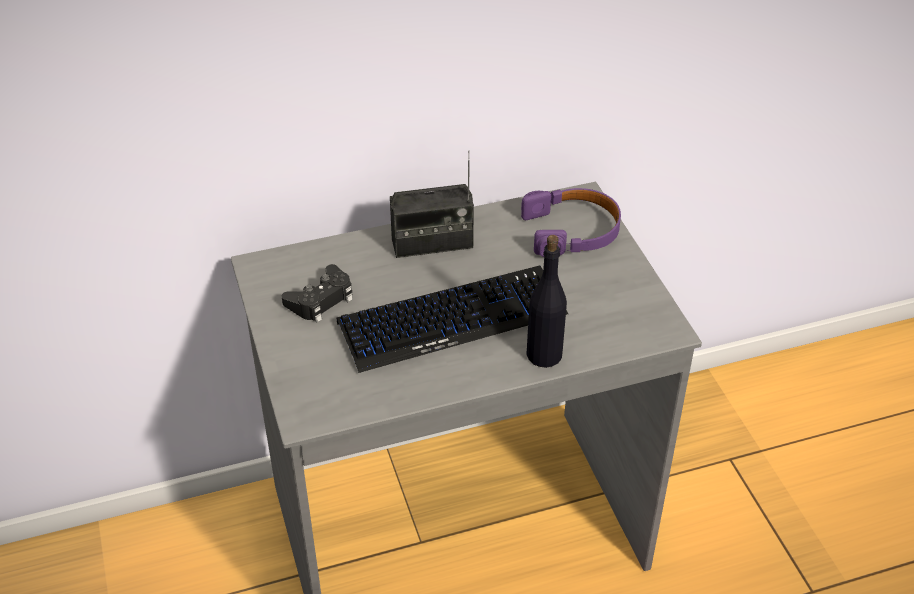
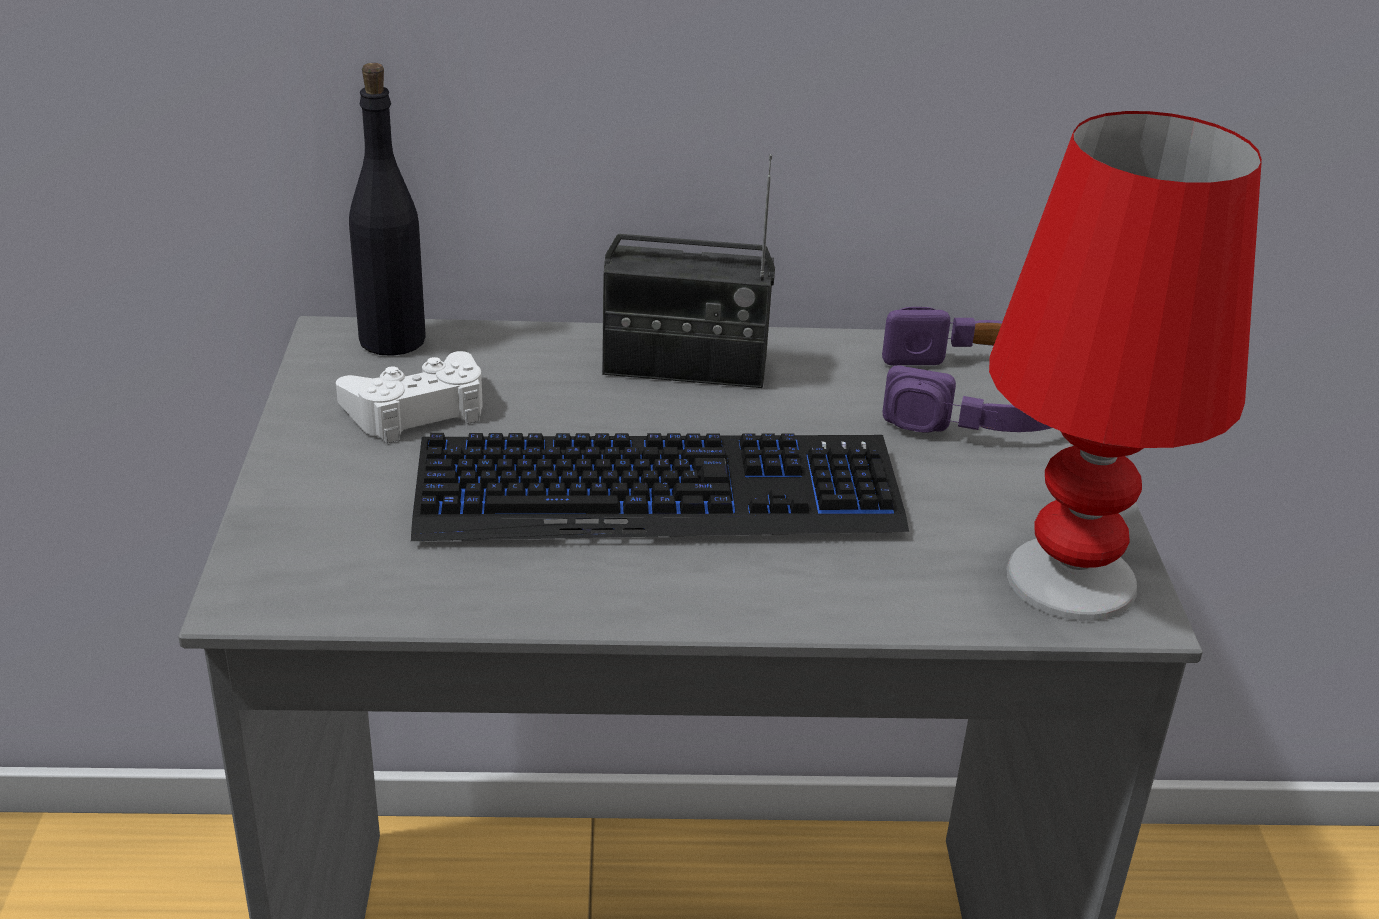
camera: 15 degrees right, 10 degrees down
black game controller [282,264,353,322] -> white game controller [336,351,483,443]
black bottle [526,235,567,368] -> black bottle moved to [349,63,426,356]
none -> red table lamp [989,111,1262,621]

